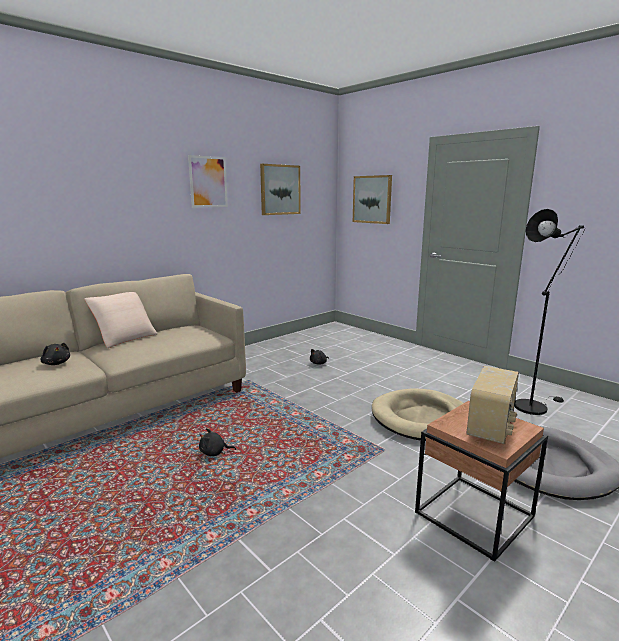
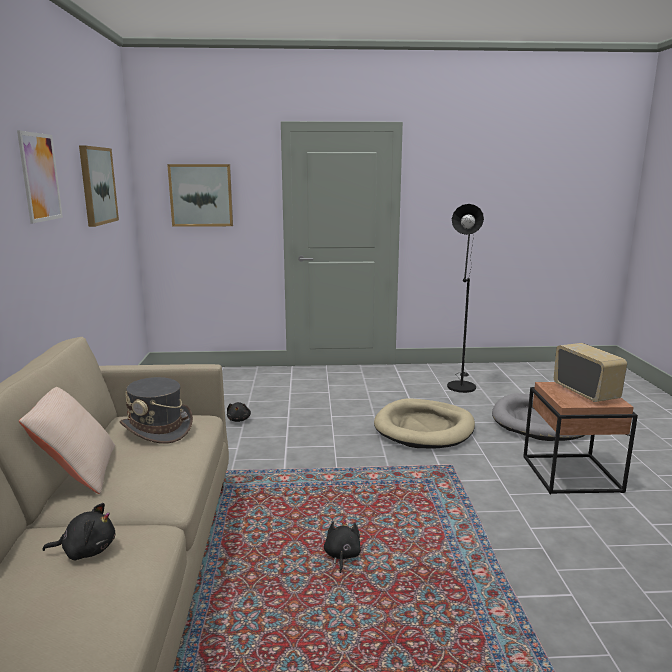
camera: 50 degrees left, 0 degrees up
black plush toy [199,428,236,456] -> black plush toy turned 150 degrees clockwise [324,519,361,573]
none -> grey hat [119,377,193,444]

